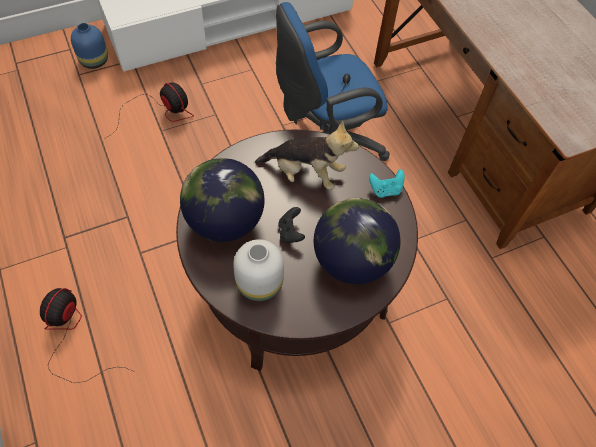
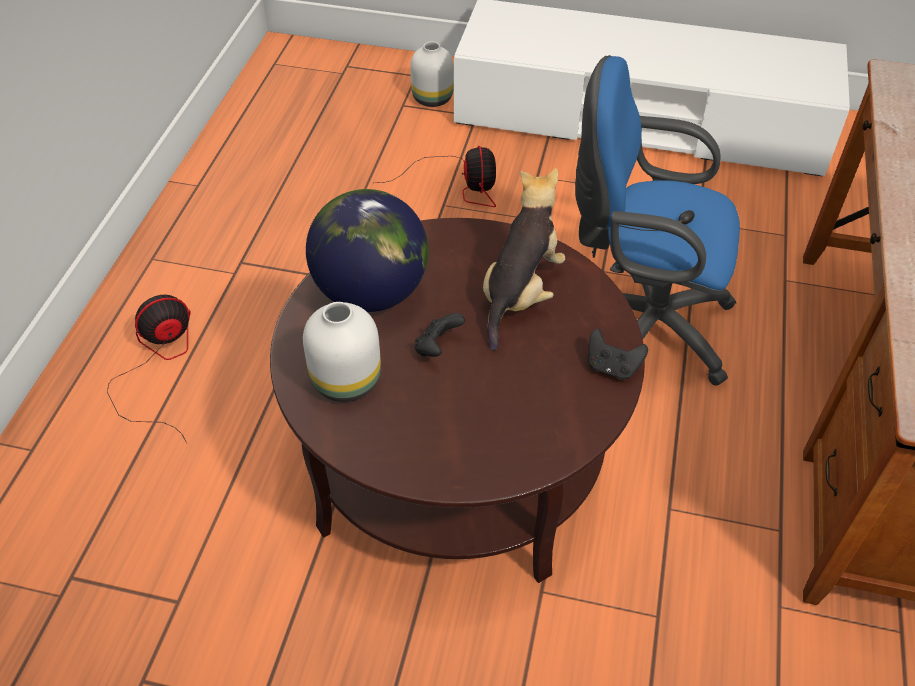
camera: 40 degrees right, 10 degrees down
blue vase [71,23,108,69] -> white vase [410,41,454,107]
plush toy [255,120,359,190] -> plush toy turned 120 degrees counterclockwise [483,168,565,351]
globe [314,198,401,285] -> none
turquoise game controller [369,169,405,198] -> black game controller [588,328,648,380]

